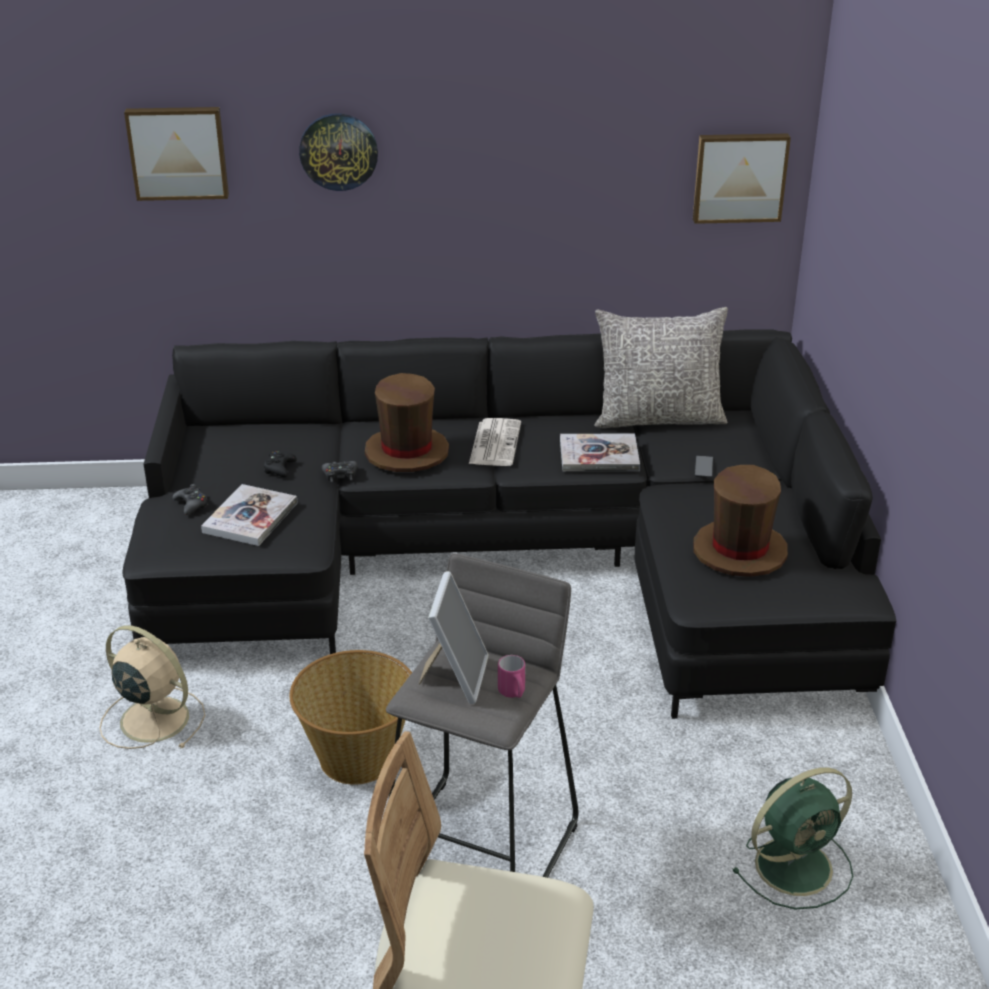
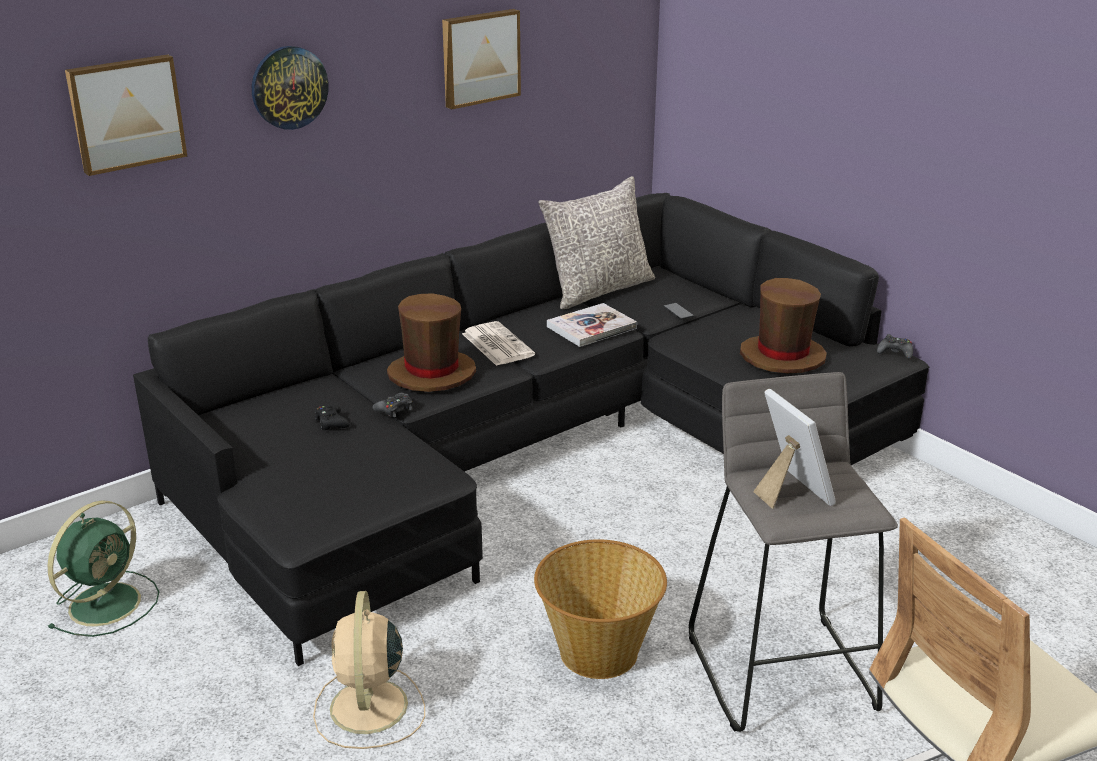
camera: 35 degrees left, 5 degrees down
beige fan [100,625,205,749] -> beige fan turned 90 degrees counterclockwise [313,591,425,749]
black game controller [173,484,208,515] -> black game controller moved to [877,334,913,359]
book [201,484,298,546] -> none
pink mug [498,655,525,698] -> none
picture [693,133,791,224] -> picture moved to [442,9,521,109]
green fan [732,767,853,910] -> green fan moved to [48,500,159,637]

